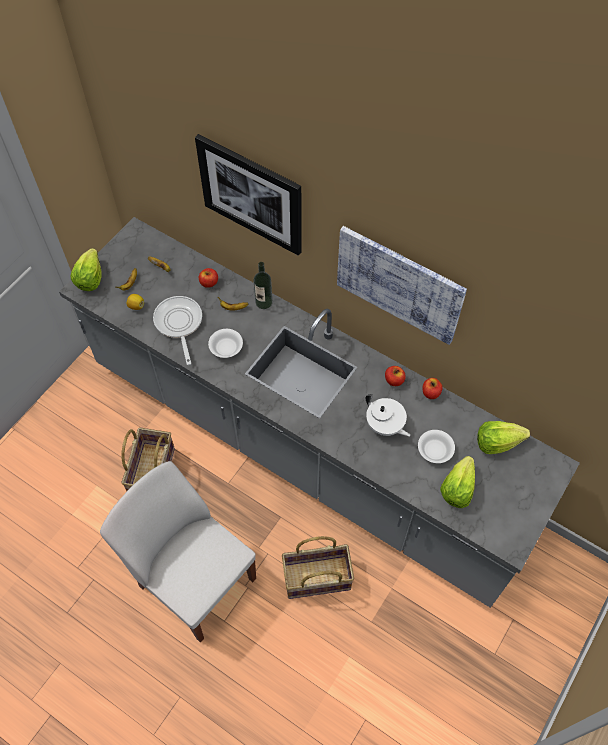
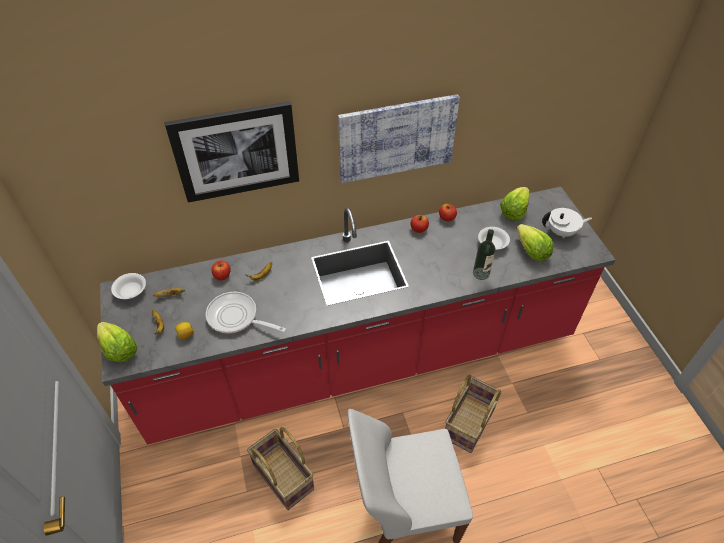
camera: 50 degrees left, 10 degrees down
grey counter [59,217,580,608] -> red counter [100,187,615,445]
white bowl [208,329,243,358] -> white bowl moved to [111,273,146,299]
bottle [253,262,272,309] -> bottle moved to [473,229,496,280]
white teapot [365,394,410,436] -> white teapot moved to [542,208,592,239]

